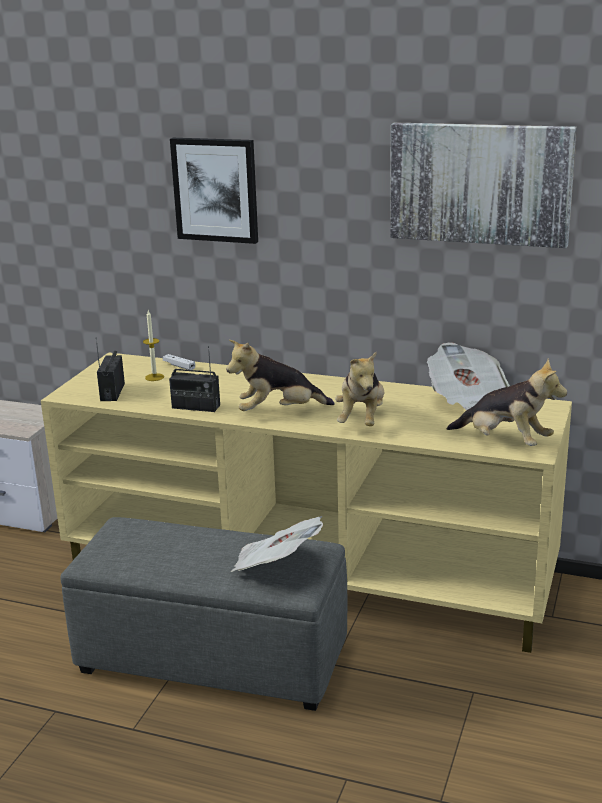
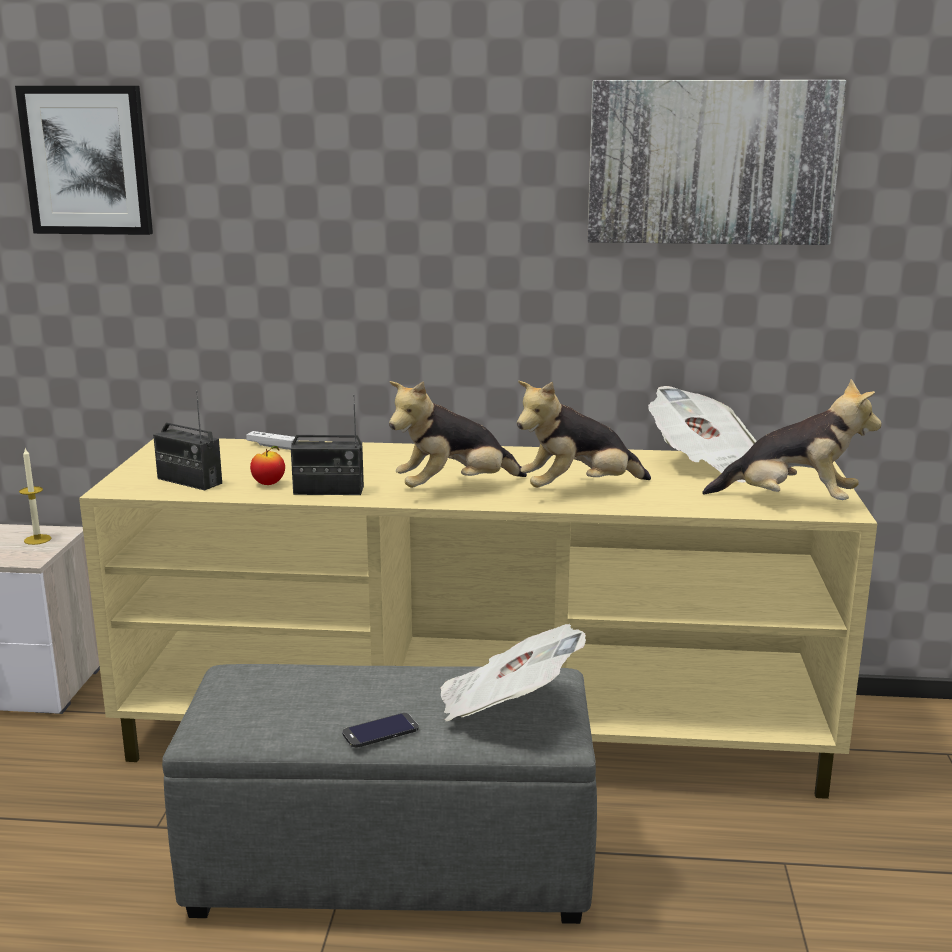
camera: 15 degrees left, 5 degrees down
radio [96,338,125,401] -> radio turned 45 degrees counterclockwise [153,391,222,491]
candle [143,311,164,381] -> candle moved to [19,448,51,545]
picture [170,138,258,244] -> picture moved to [15,86,153,235]
plush toy [335,351,384,426] -> plush toy turned 75 degrees clockwise [517,381,651,488]
none -> apple [250,446,285,485]
none -> phone [342,713,419,748]

